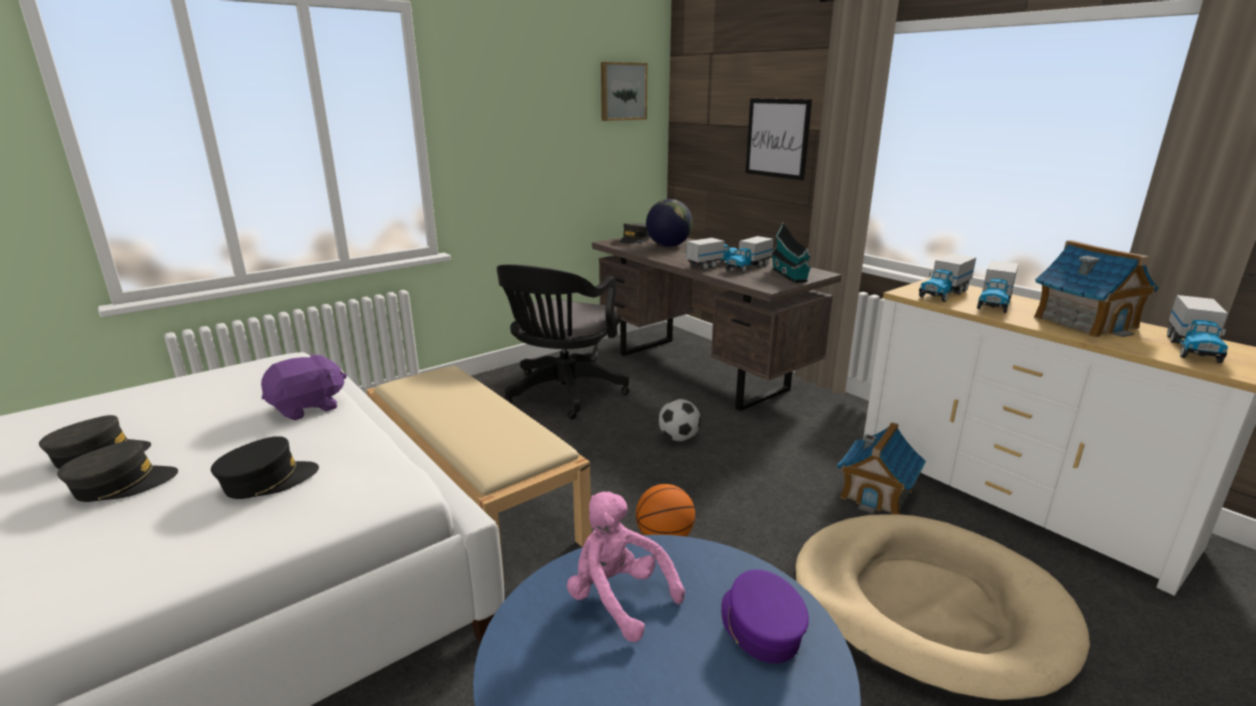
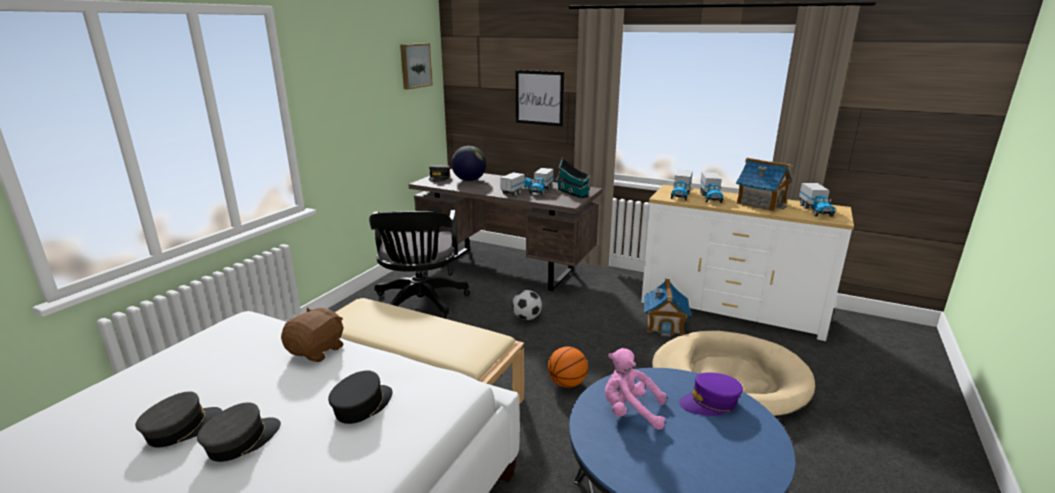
camera: 25 degrees left, 0 degrees up
purple plush toy [261,353,347,420] -> brown plush toy [281,307,344,362]
purple cap [721,570,809,663] -> purple cap turned 60 degrees counterclockwise [679,372,743,416]

